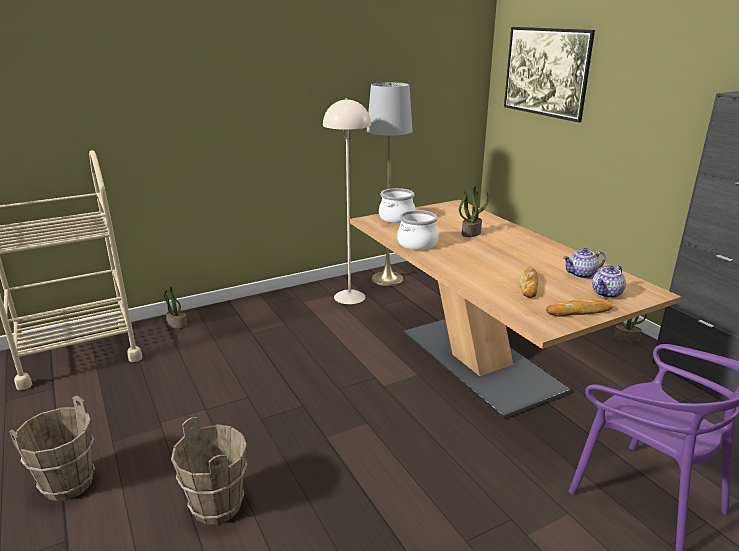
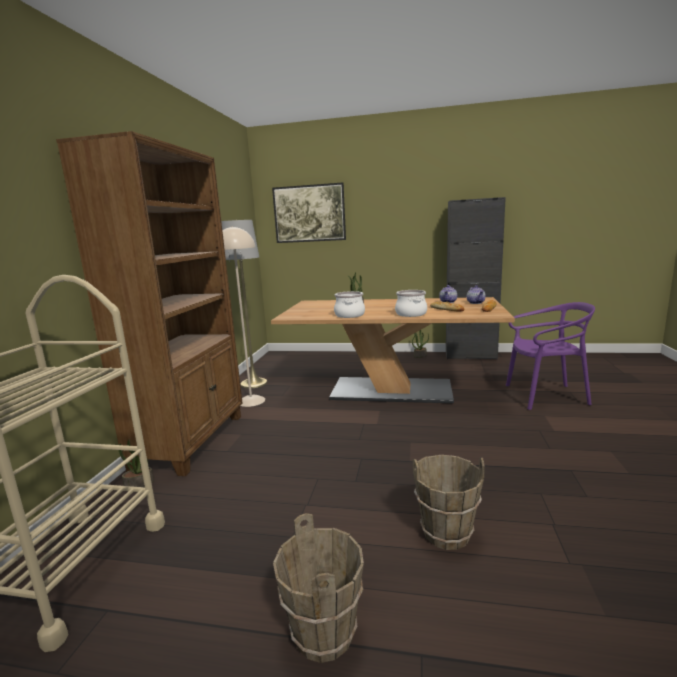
camera: 50 degrees left, 10 degrees down
cooking pot [379,188,416,223] -> cooking pot moved to [395,290,427,317]
none -> brown bookcase [56,131,243,476]

